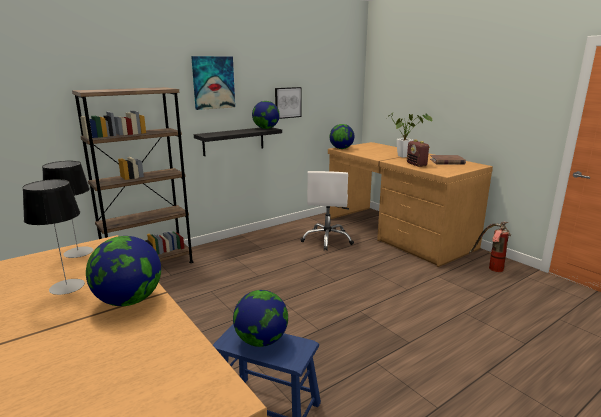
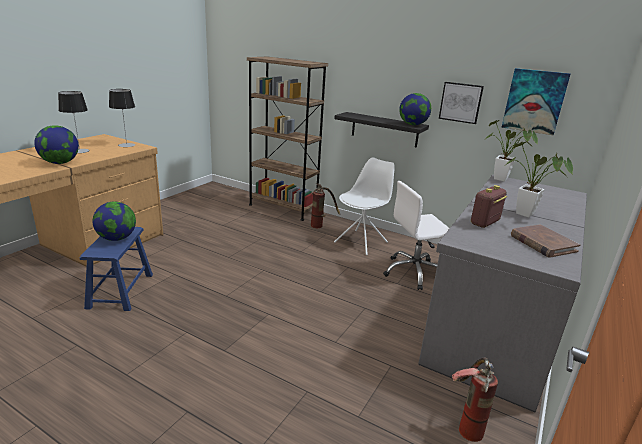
camera: 65 degrees right, 5 degrees up
picture [191,56,235,110] -> picture moved to [501,68,571,135]
brown desk [328,142,493,267] -> grey desk [418,175,587,412]
globe [330,124,354,149] -> potted plant [485,120,538,181]
none -> fire extinguisher [311,184,340,228]
none -> white chair [334,158,395,255]

